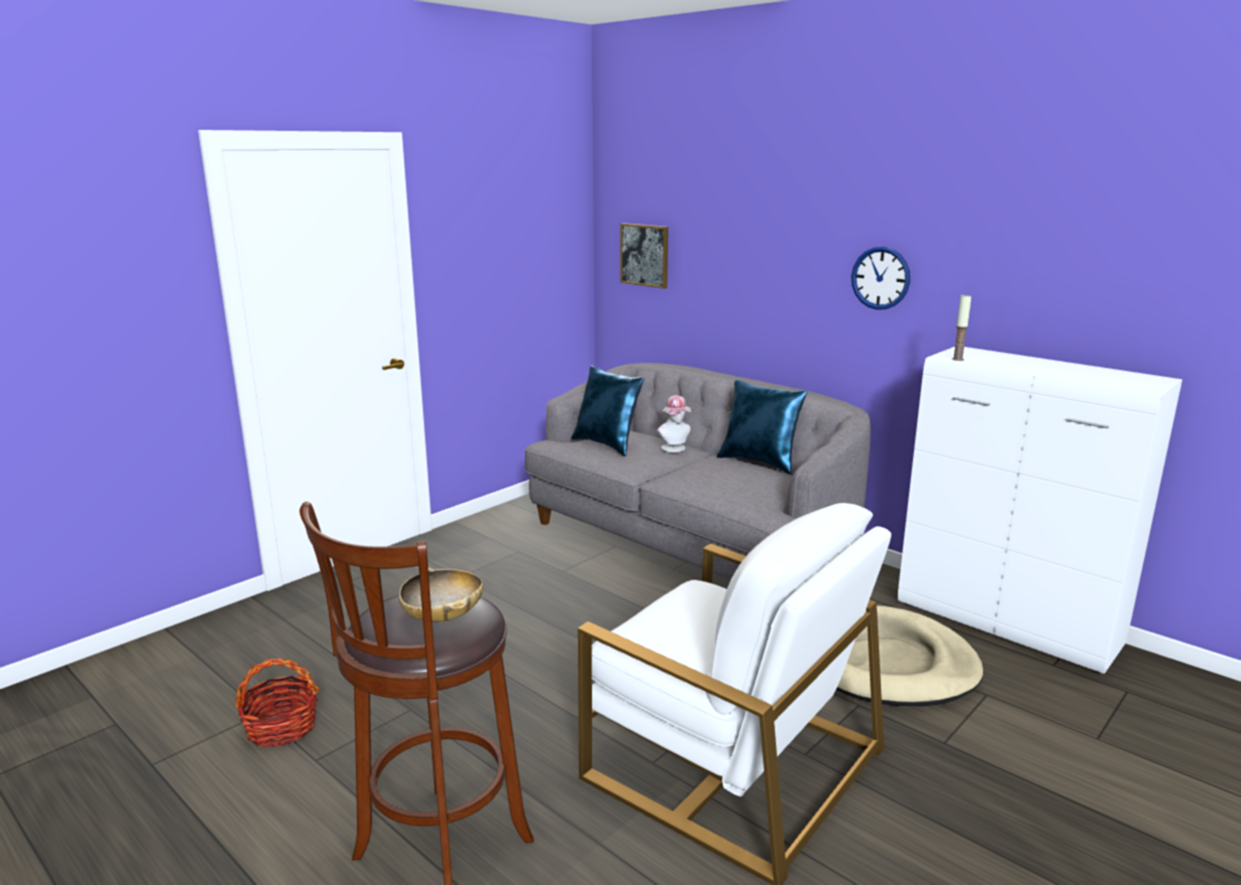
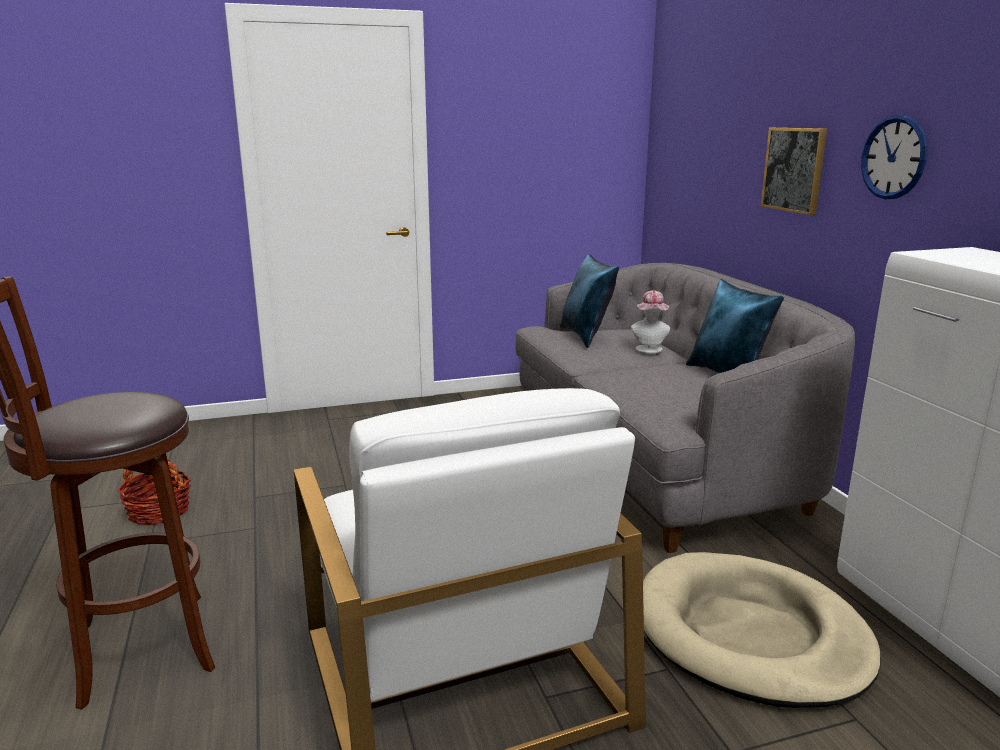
camera: 30 degrees right, 0 degrees up
beige bowl [399,567,483,622] -> none
picture [620,223,668,289] -> picture moved to [761,127,827,215]
candle [952,294,972,361] -> none

